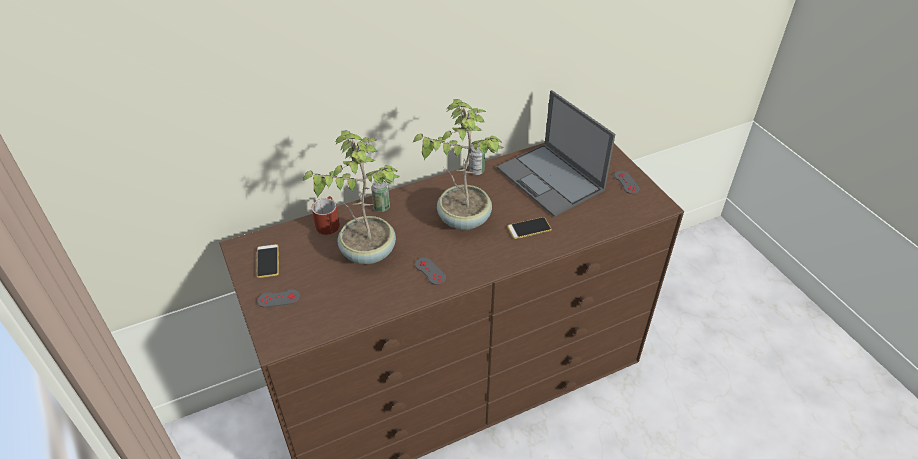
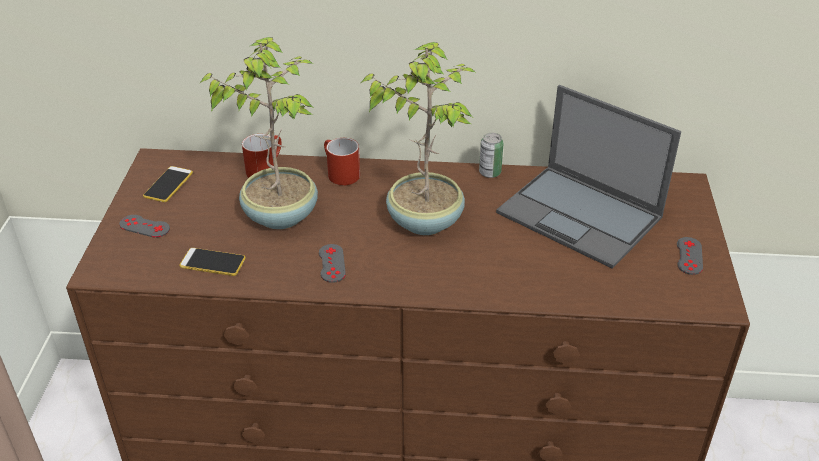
camera: 30 degrees right, 5 degrees down
can [371,180,390,212] -> red mug [324,138,360,185]
laptop [497,90,615,217] -> laptop turned 45 degrees counterclockwise [496,85,681,269]
phone [507,217,552,239] -> phone moved to [179,248,246,276]

